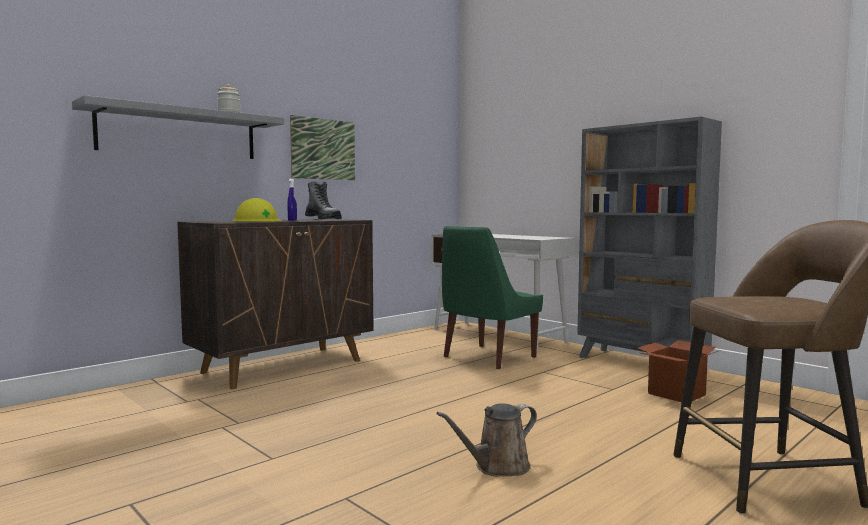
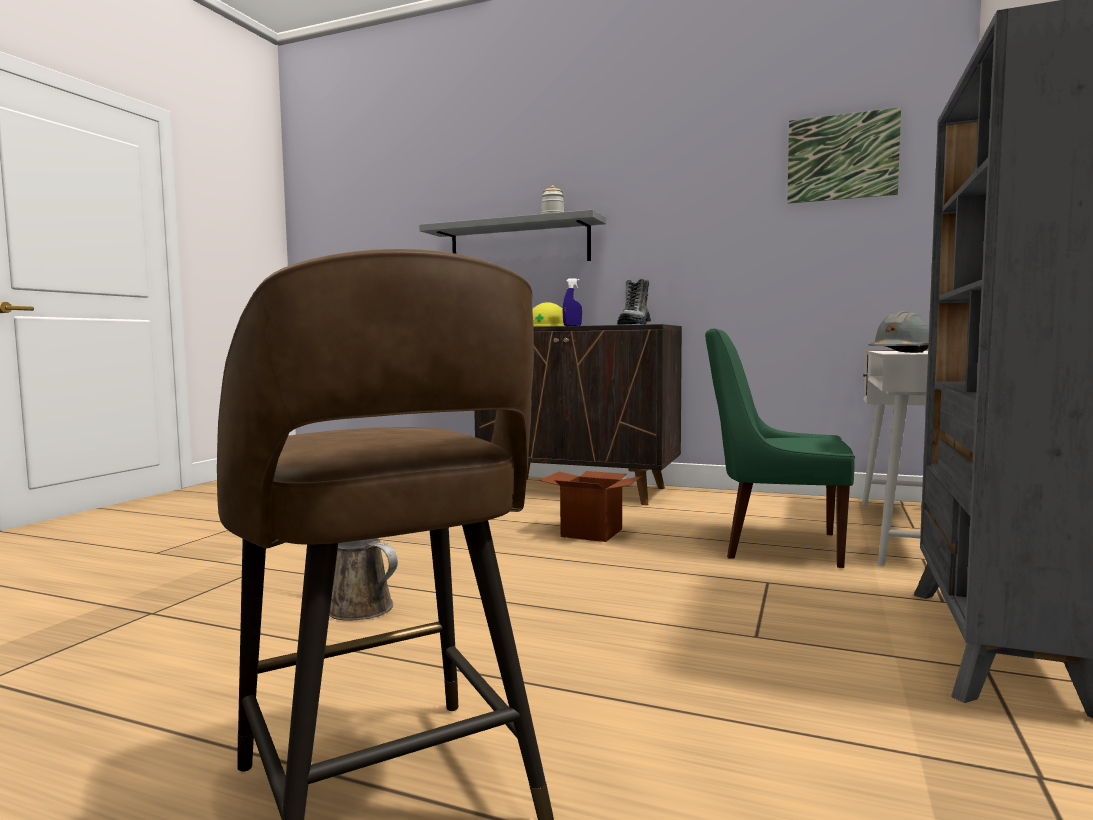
camera: 65 degrees right, 0 degrees up
picture [290,115,355,180] -> picture moved to [787,107,901,204]
cardboard box [637,340,721,402] -> cardboard box moved to [539,471,643,542]
none -> grey hard hat [868,311,929,353]

